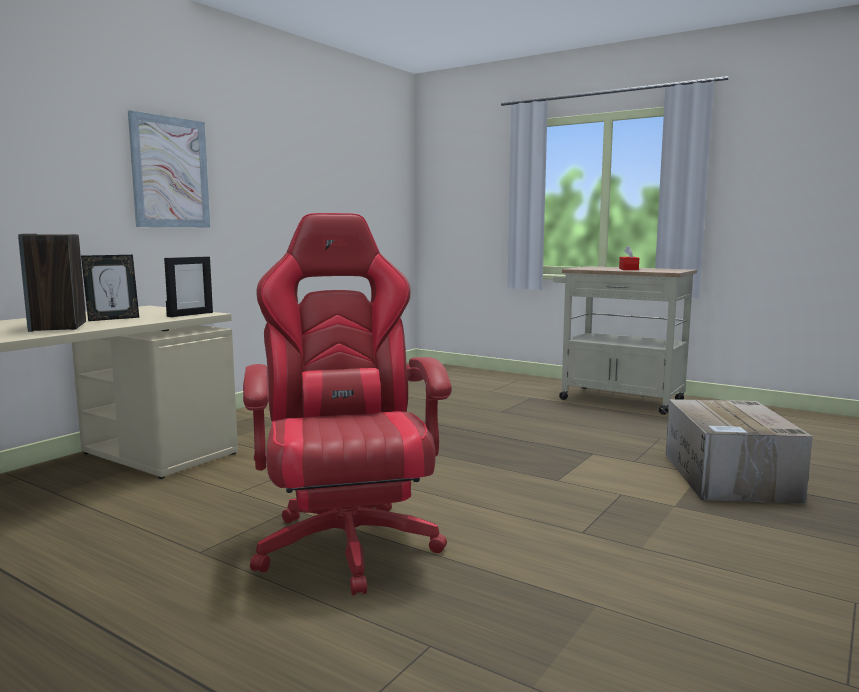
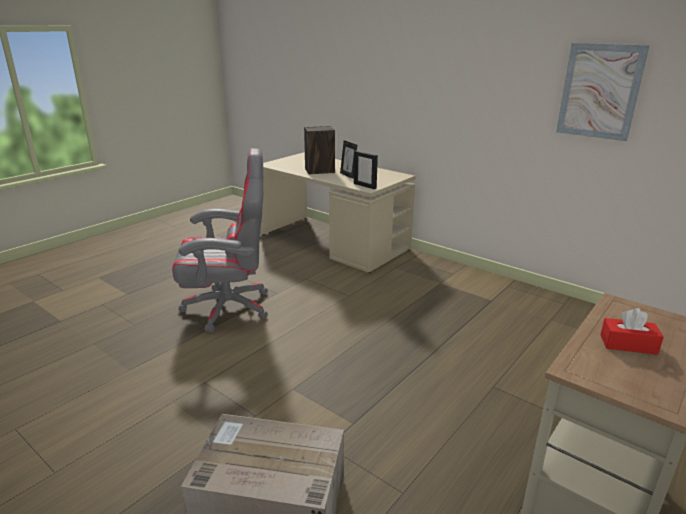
camera: 95 degrees right, 15 degrees up
picture [128,110,210,227] -> picture moved to [556,43,650,141]
red office chair [243,213,452,595] -> grey office chair [172,148,268,333]

